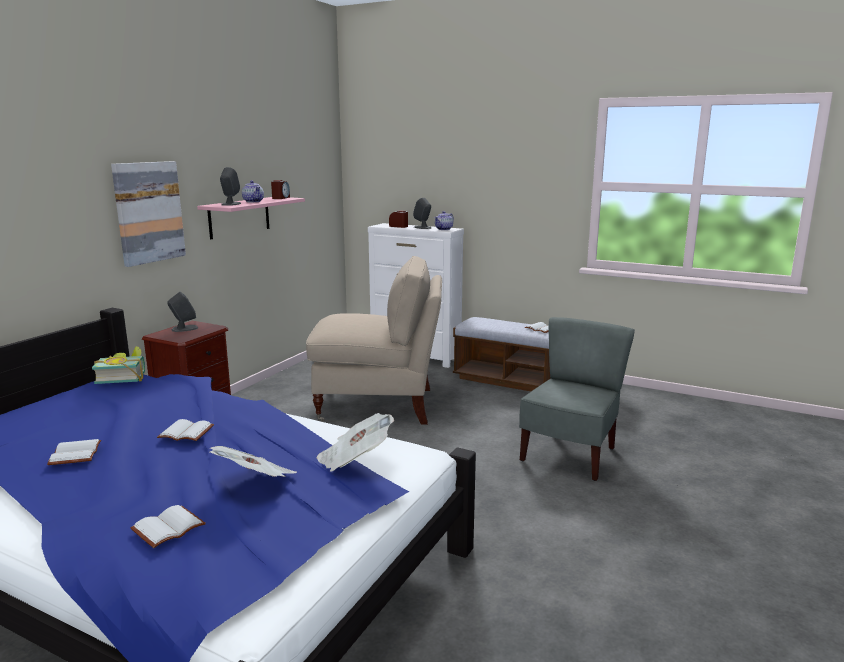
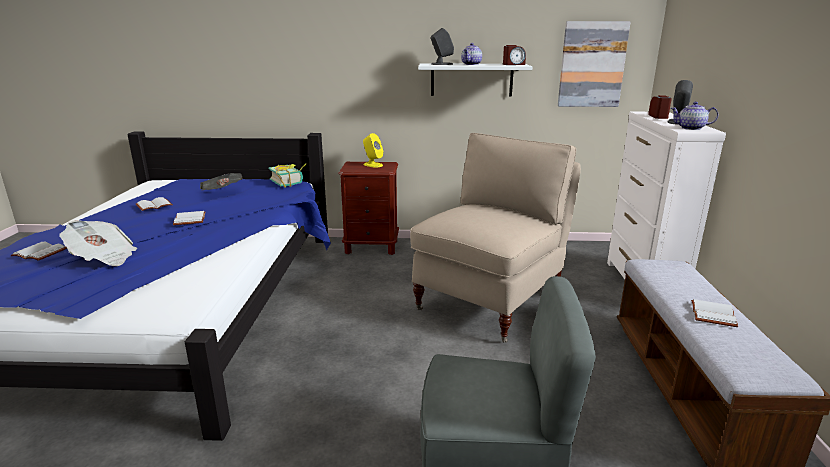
camera: 65 degrees right, 5 degrees up
picture [111,161,186,267] -> picture moved to [558,21,631,107]
grey speaker [167,292,198,332] -> yellow speaker [363,133,383,168]
pink shelf [197,197,305,239] -> white shelf [418,63,532,96]
beige chair [306,256,442,425] -> beige chair turned 120 degrees counterclockwise [410,133,581,343]
newspaper [317,413,394,472] -> newspaper moved to [200,173,243,190]

